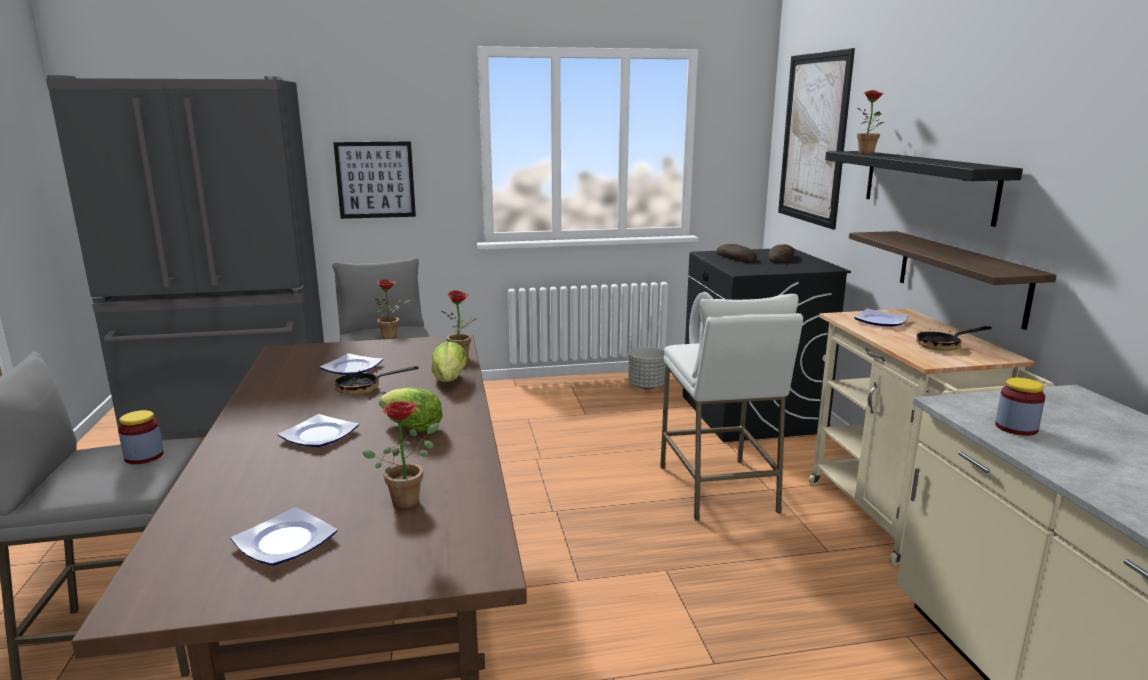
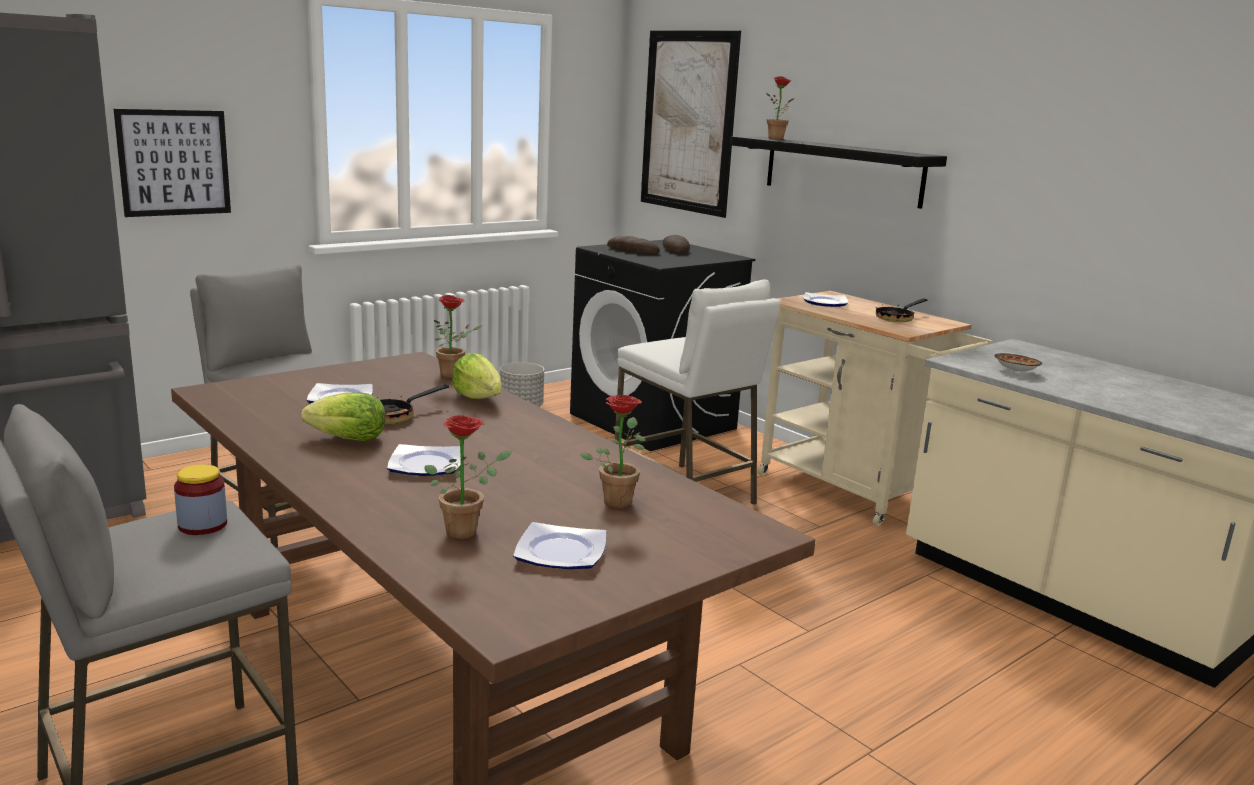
camera: 30 degrees left, 0 degrees up
potted plant [374,280,410,339] -> potted plant moved to [425,415,512,539]
lettuce [379,387,443,432] -> lettuce moved to [301,392,386,441]
shelf [849,231,1057,330] -> none
jar [995,378,1046,436] -> bowl [994,353,1042,372]

